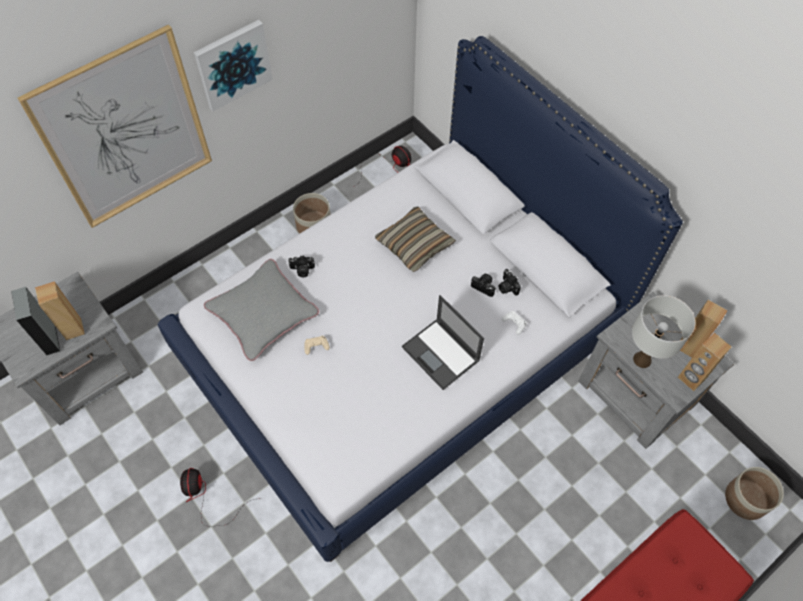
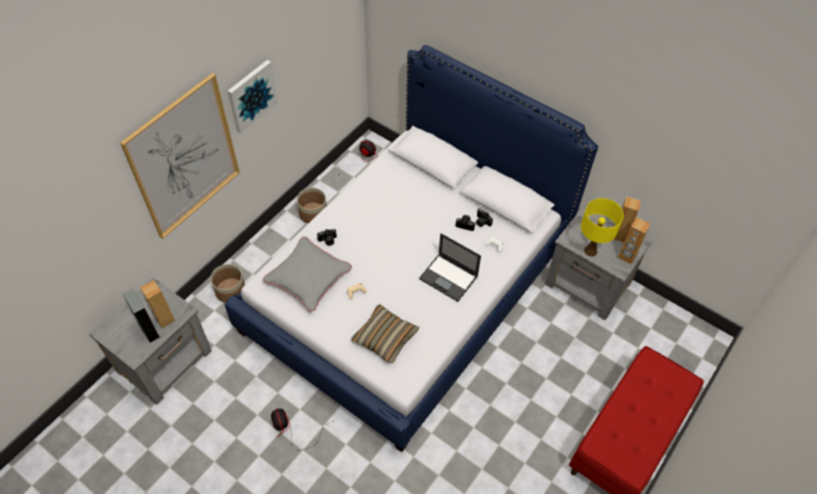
camera: 15 degrees left, 5 degrees down
pillow [375,206,456,272] -> pillow moved to [351,304,419,363]
white table lamp [632,295,695,368] -> yellow table lamp [581,198,624,257]
planter [725,467,784,520] -> planter moved to [211,264,245,303]

